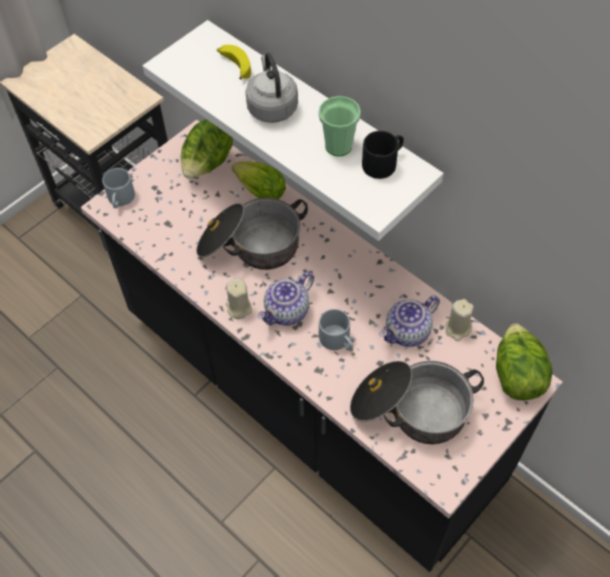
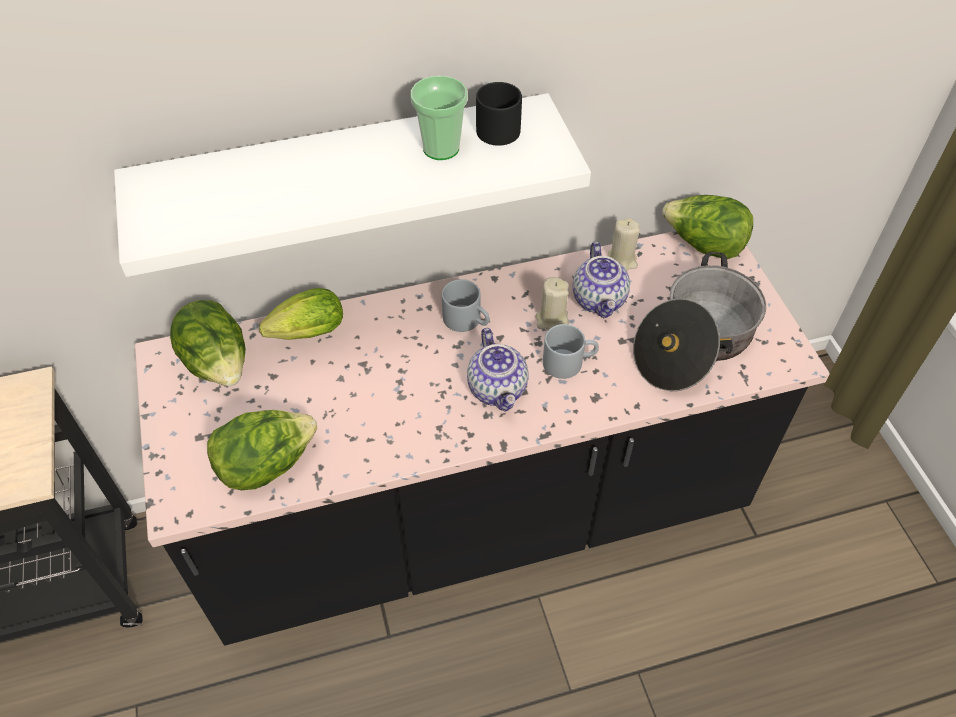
camera: 60 degrees left, 5 degrees down
grey mug [102,168,135,208] -> grey mug moved to [442,279,490,332]
cooking pot [196,197,308,270] -> none
banana [217,45,251,80] -> none
beige candle [226,278,252,319] -> beige candle moved to [535,277,569,330]
grey kettle [245,53,298,123] -> none
none -> lettuce [207,410,317,490]

